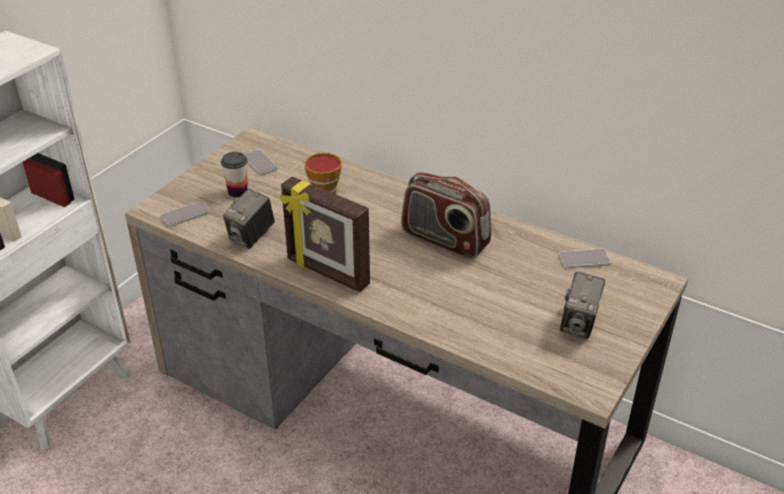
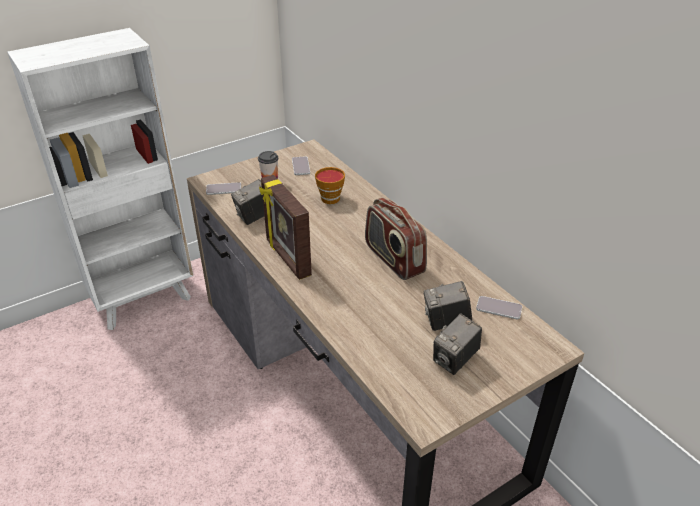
camera: 25 degrees right, 0 degrees up
none -> camera [424,281,472,331]

